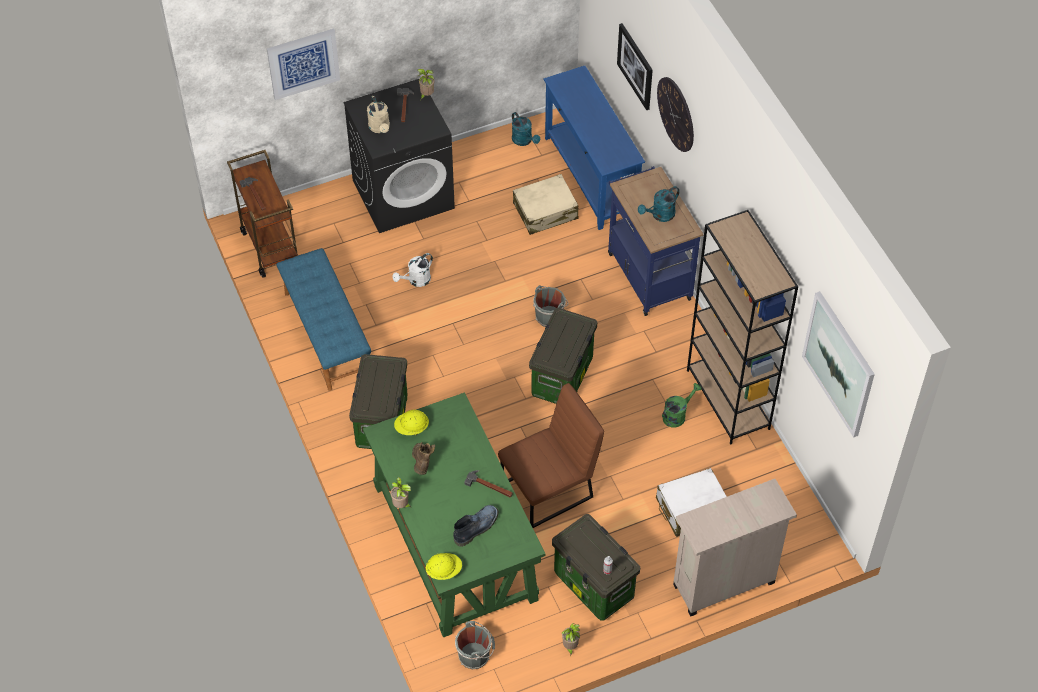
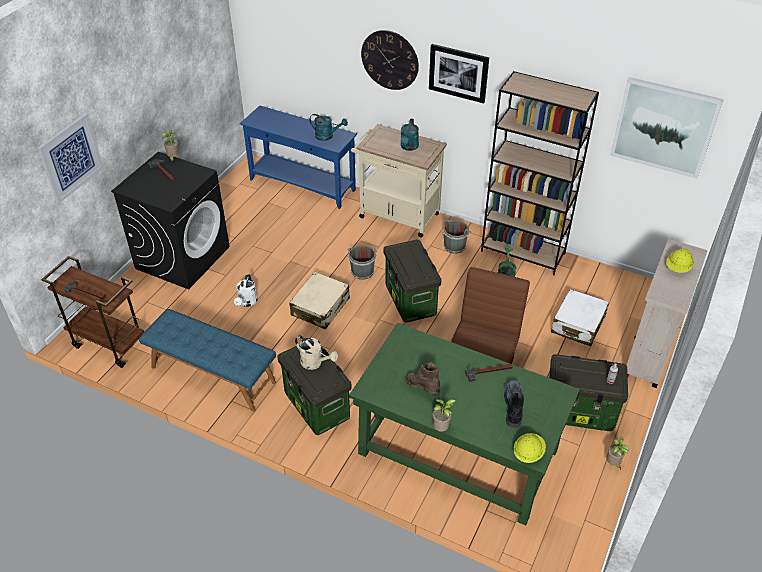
camera: 40 degrees left, 10 degrees down
beige watering can [367,95,390,133] -> beige watering can moved to [295,336,338,370]
yellow hard hat [394,410,429,435] -> yellow hard hat moved to [666,248,694,273]
grey bucket [455,621,495,670] -> grey bucket moved to [443,218,471,254]
turquoise watering can [512,112,540,146] -> turquoise watering can moved to [310,114,348,141]
beige suitcase [513,174,578,235] -> beige suitcase moved to [289,272,350,329]
blue cart [608,166,703,316] -> beige cart [351,124,447,237]
picture [617,23,653,110] -> picture moved to [429,44,489,104]

